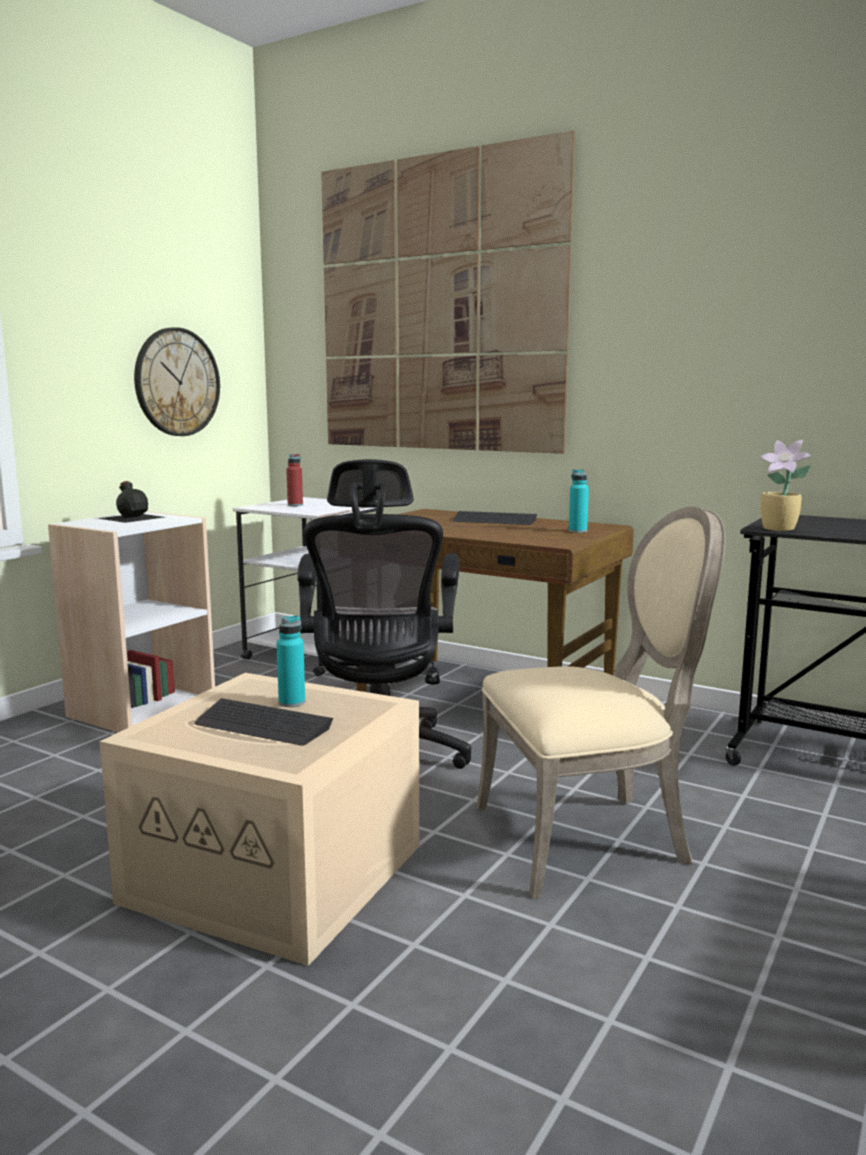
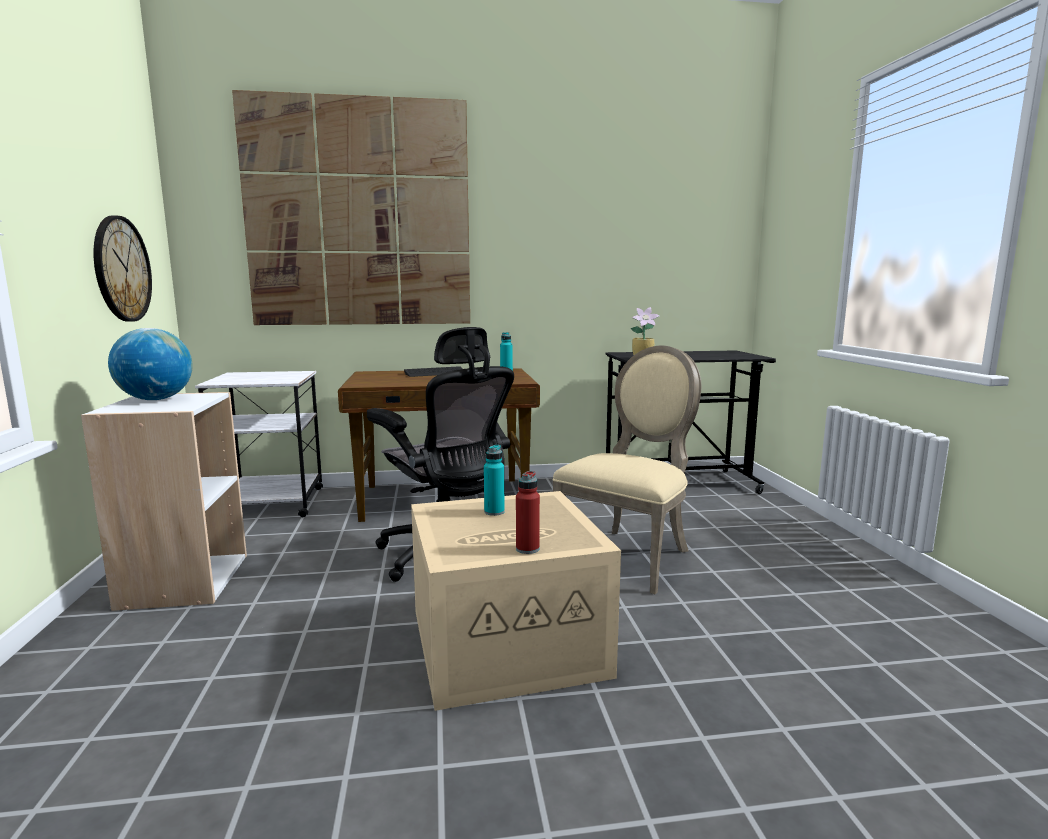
camera: 40 degrees left, 0 degrees up
black bottle [98,481,164,523] -> globe [108,328,193,400]
keyboard [195,698,333,746] -> none
red bottle [286,454,303,506] -> red bottle moved to [516,471,540,554]

